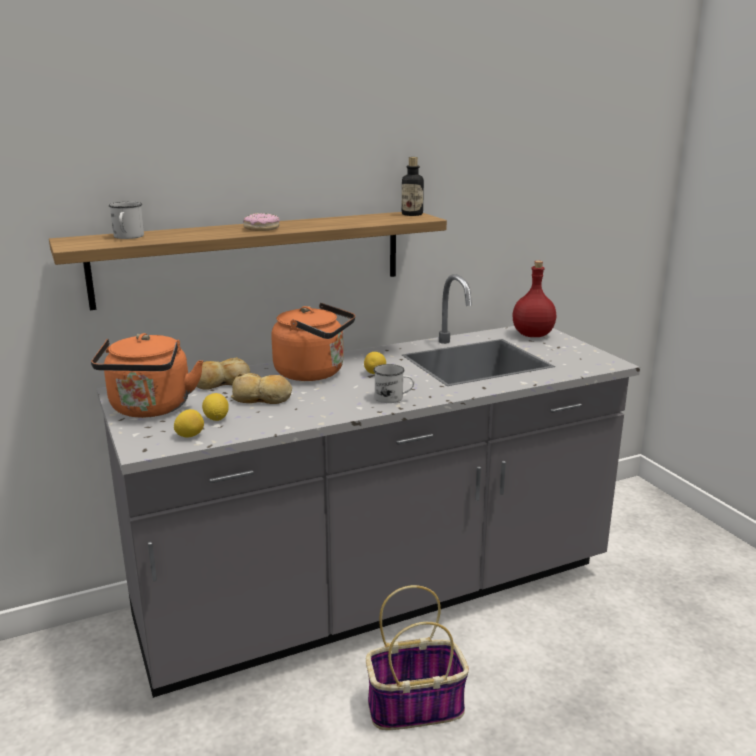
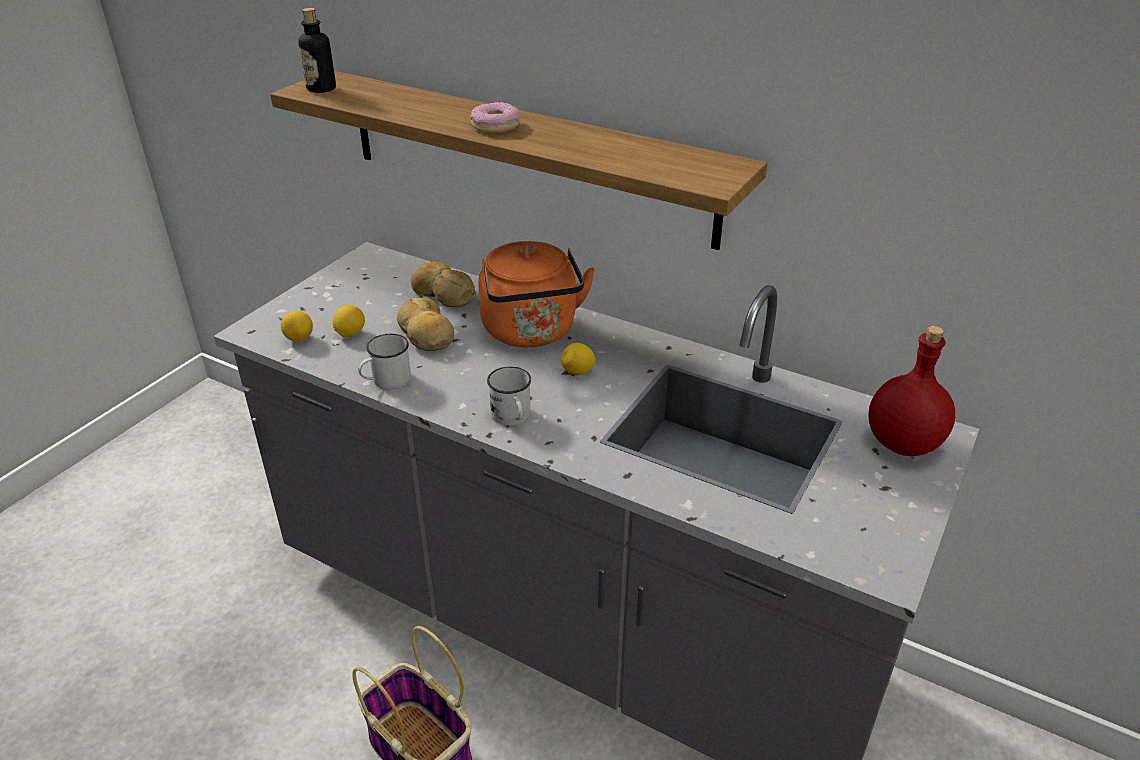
camera: 55 degrees right, 15 degrees up
orange kettle [91,333,203,418] -> none
white mug [108,202,144,239] -> white mug moved to [358,334,411,389]
bottle [402,157,424,216] -> bottle moved to [298,8,336,93]

